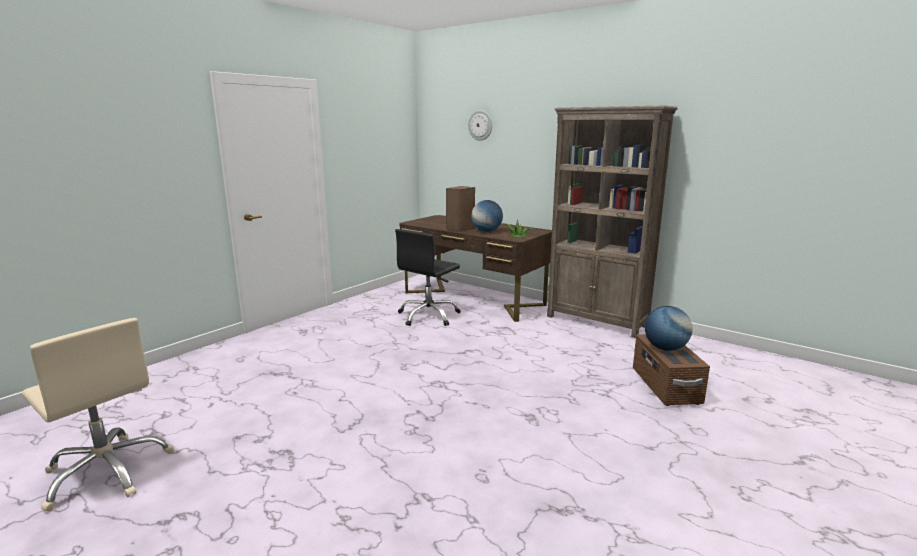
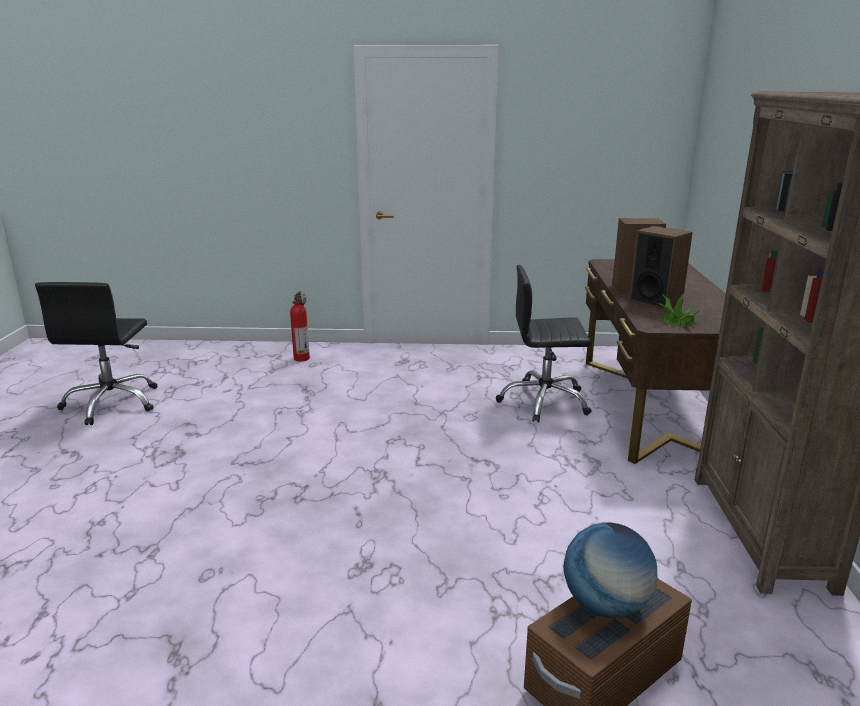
camera: 55 degrees right, 5 degrees up
beige office chair [22,318,174,512] -> black office chair [35,282,157,425]
wall clock [468,110,492,141] -> none
globe [471,200,503,232] -> speaker [629,226,693,310]
none -> fire extinguisher [290,291,310,361]

